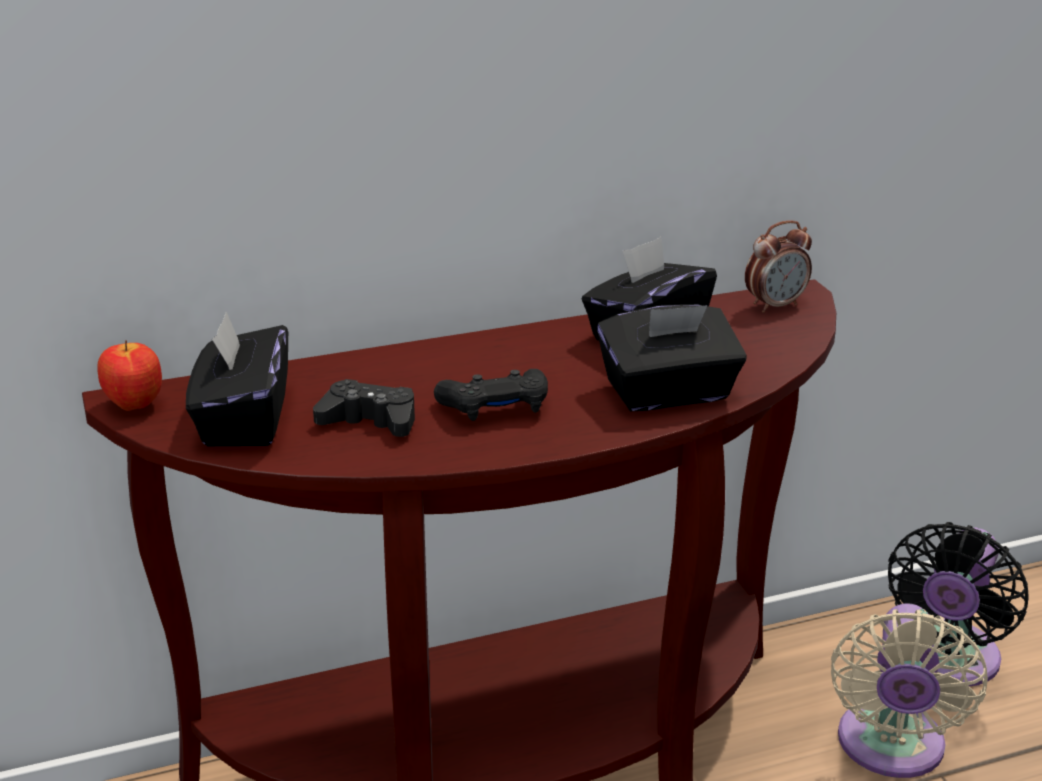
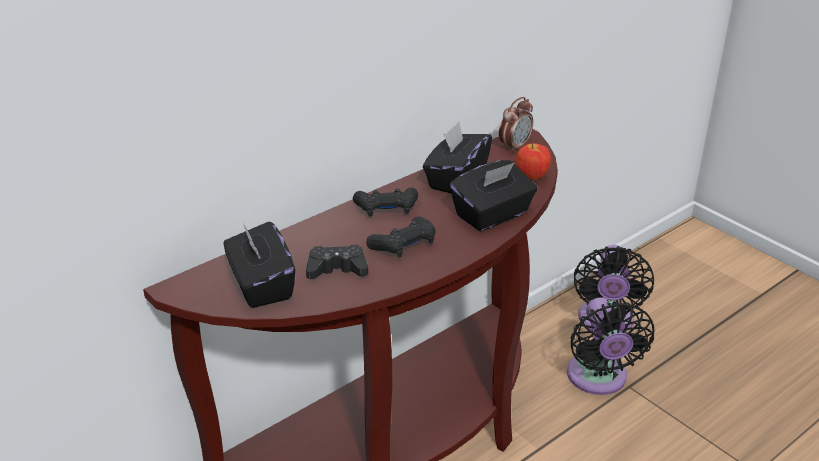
camera: 20 degrees left, 5 degrees up
apple [98,340,162,411] -> apple moved to [515,143,551,180]
beige fan [831,603,988,778] -> black fan [567,297,654,395]
none -> black game controller [353,188,418,217]

